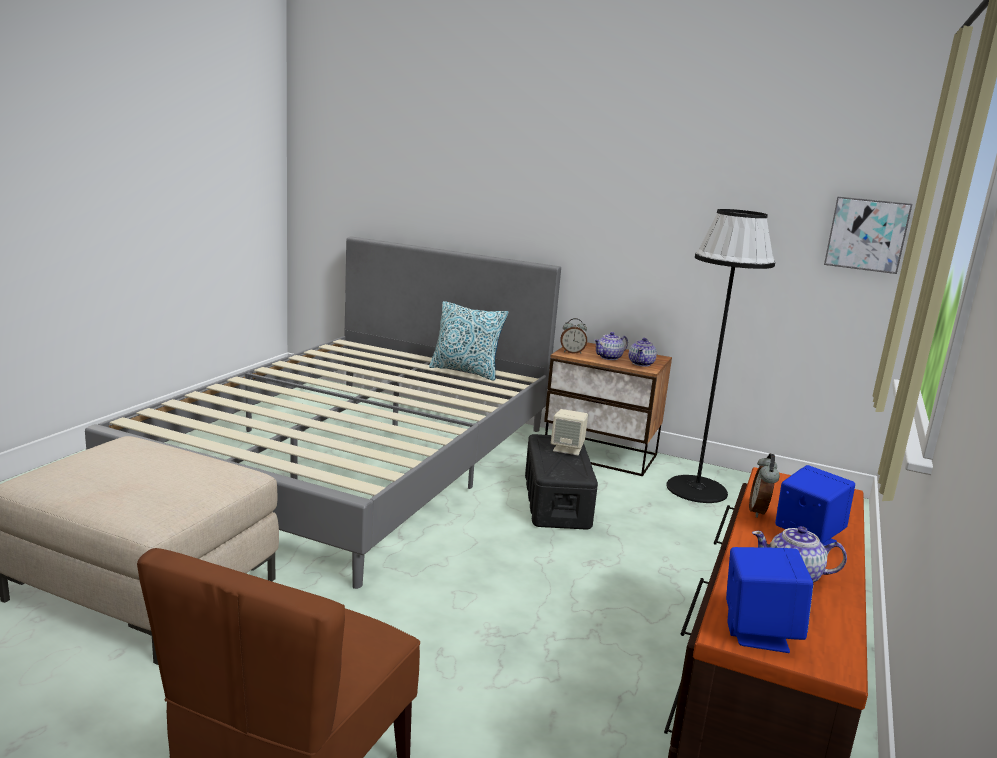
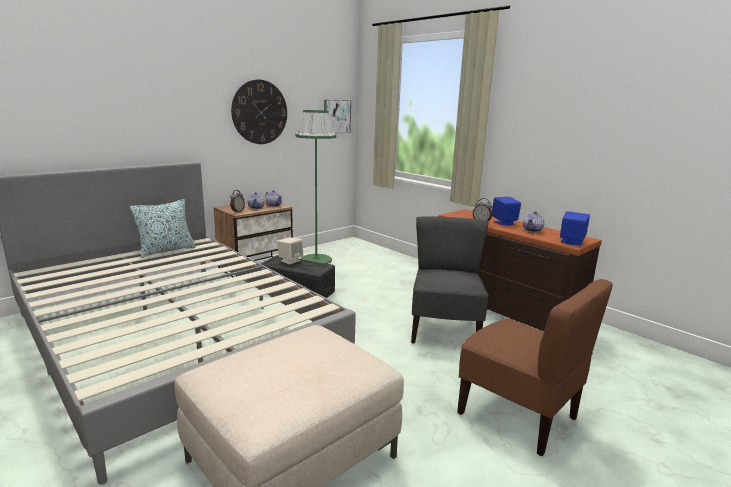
camera: 65 degrees left, 0 degrees up
black floor lamp [666,209,775,503] -> green floor lamp [296,110,336,264]
none -> wall clock [231,80,287,144]
none -> grey chair [411,216,489,343]

